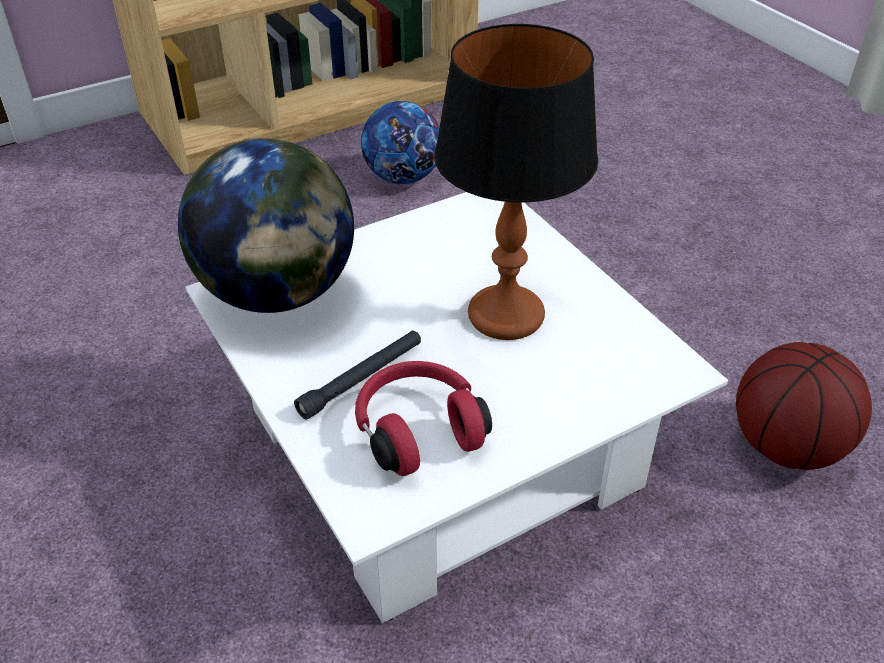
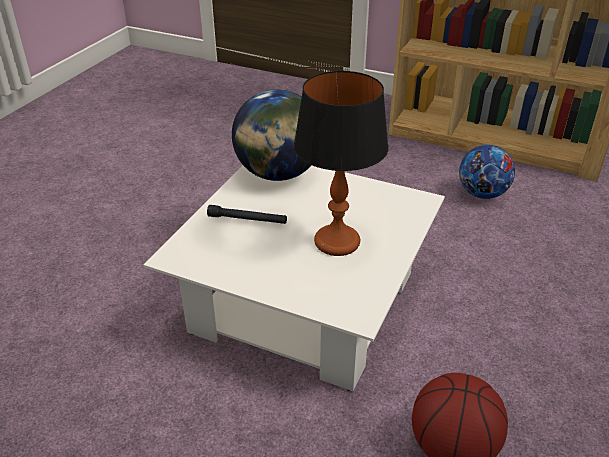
camera: 55 degrees right, 5 degrees down
red headphones [355,361,492,476] -> none

